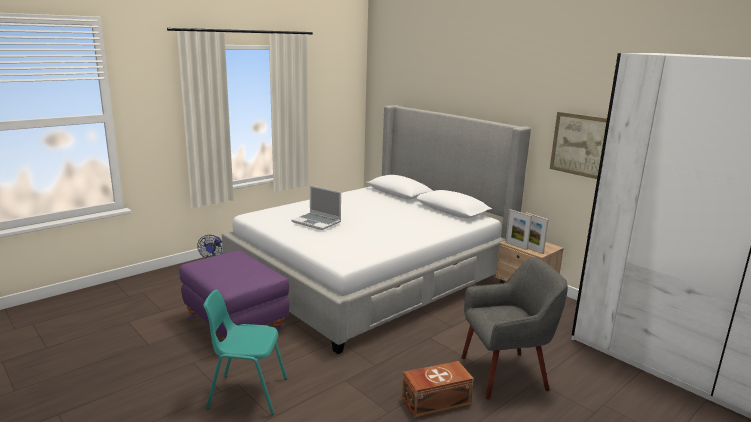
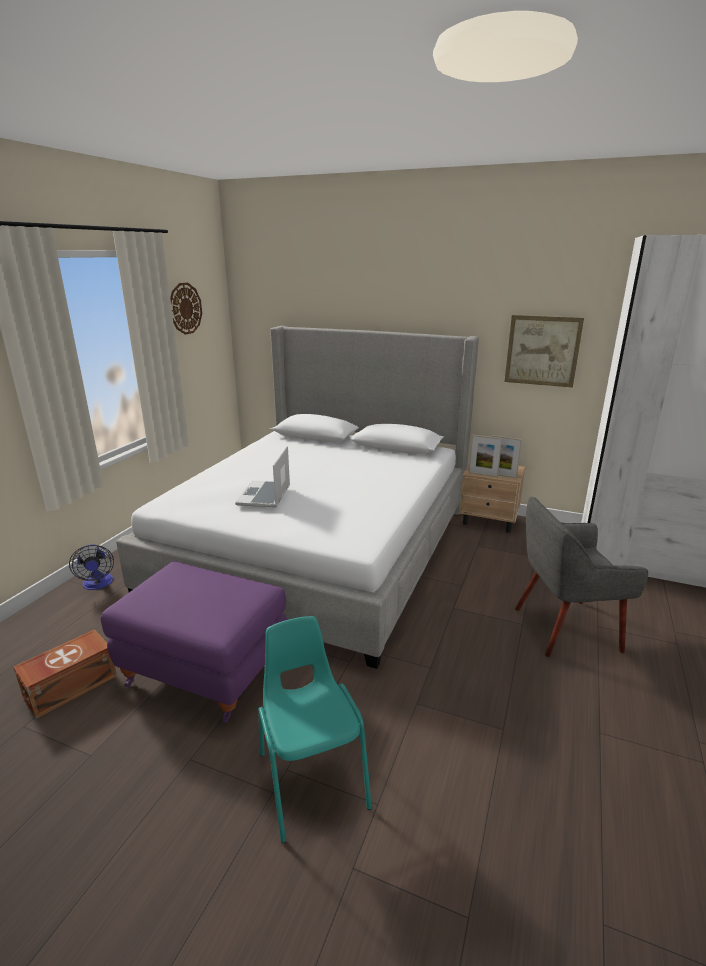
camera: 25 degrees left, 5 degrees up
turquoise chair [204,290,287,415] -> turquoise chair turned 90 degrees clockwise [258,616,372,843]
laptop [292,185,341,230] -> laptop turned 90 degrees clockwise [235,446,290,508]
brown storage box [402,361,474,418] -> brown storage box moved to [13,629,117,719]
grey armchair [461,257,568,400] -> grey armchair turned 150 degrees counterclockwise [515,497,648,657]
none -> wall clock [170,283,202,335]

